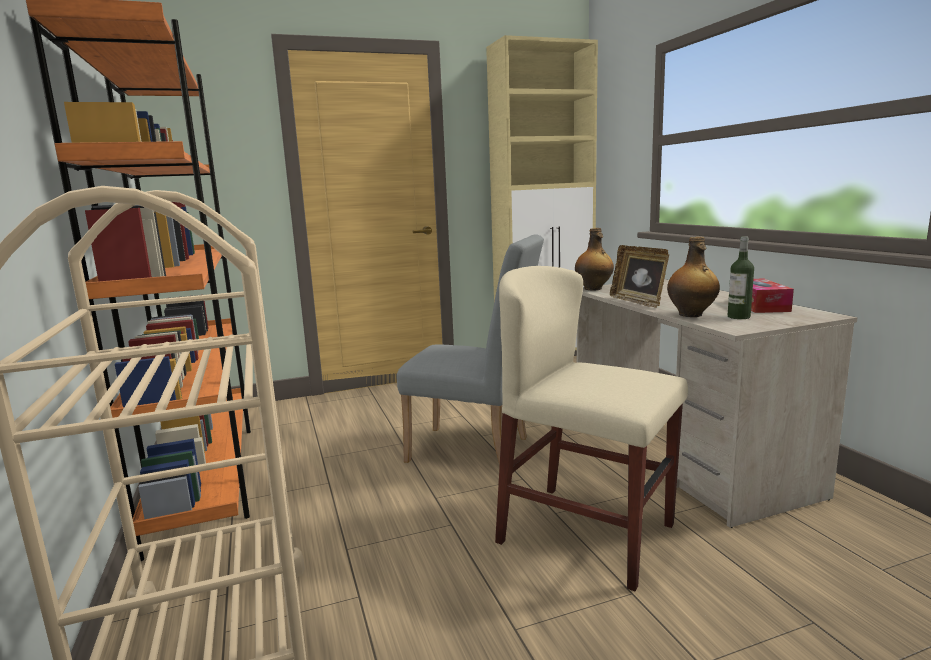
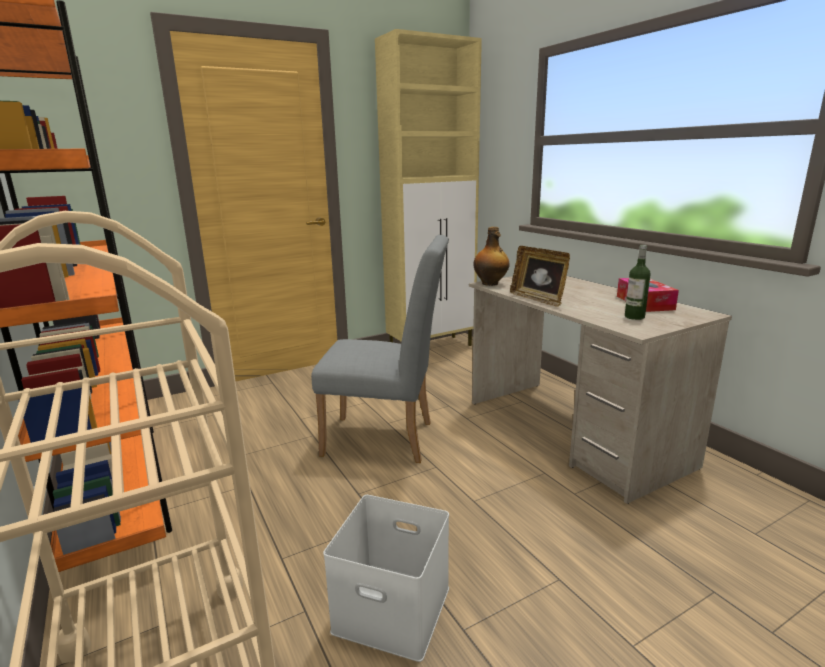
camera: 10 degrees left, 5 degrees up
beige chair [495,266,688,591] -> none
bottle [667,237,720,317] -> none
none -> white storage box [323,495,449,662]

